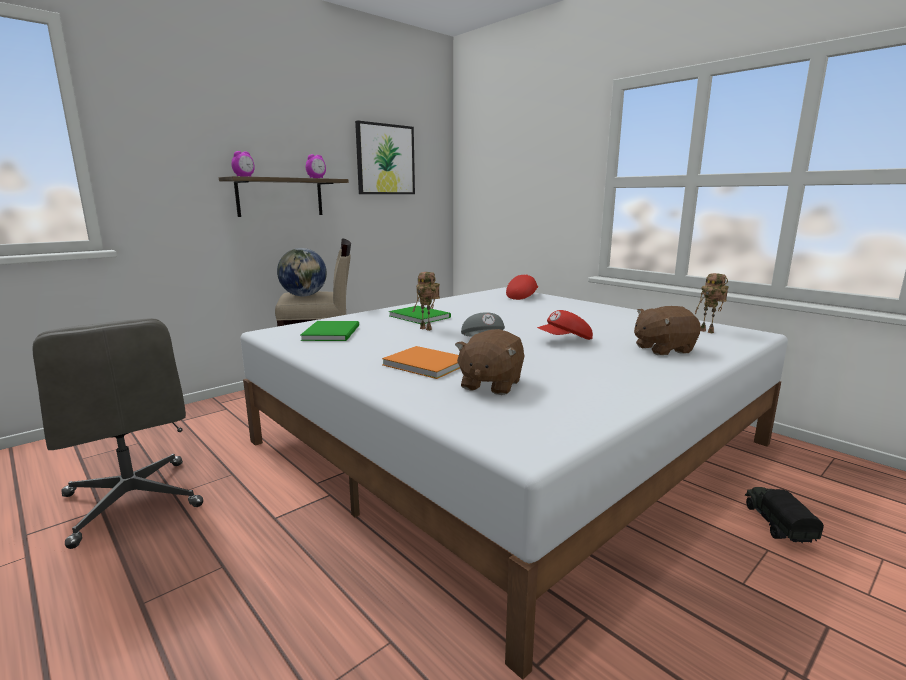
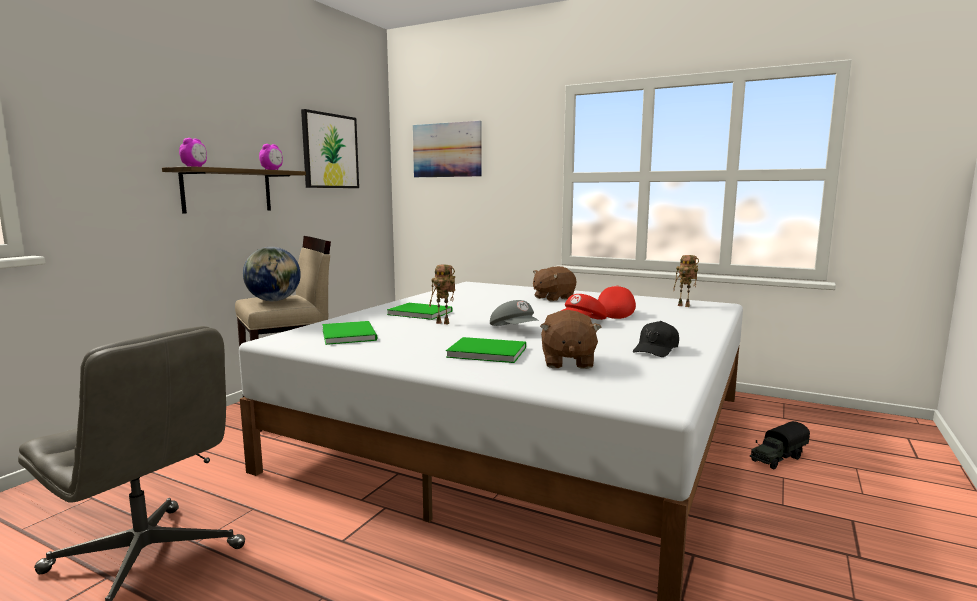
camera: 20 degrees left, 5 degrees down
orange book [382,346,460,379] -> green book [446,337,526,363]
red cap [506,274,538,300] -> red cap moved to [598,286,636,319]
brown plush toy [634,306,701,355] -> brown plush toy moved to [533,266,576,301]
toy truck [745,487,824,544] -> toy truck turned 105 degrees counterclockwise [750,421,810,469]
none -> picture [413,121,482,177]
none -> black cap [633,321,679,357]

